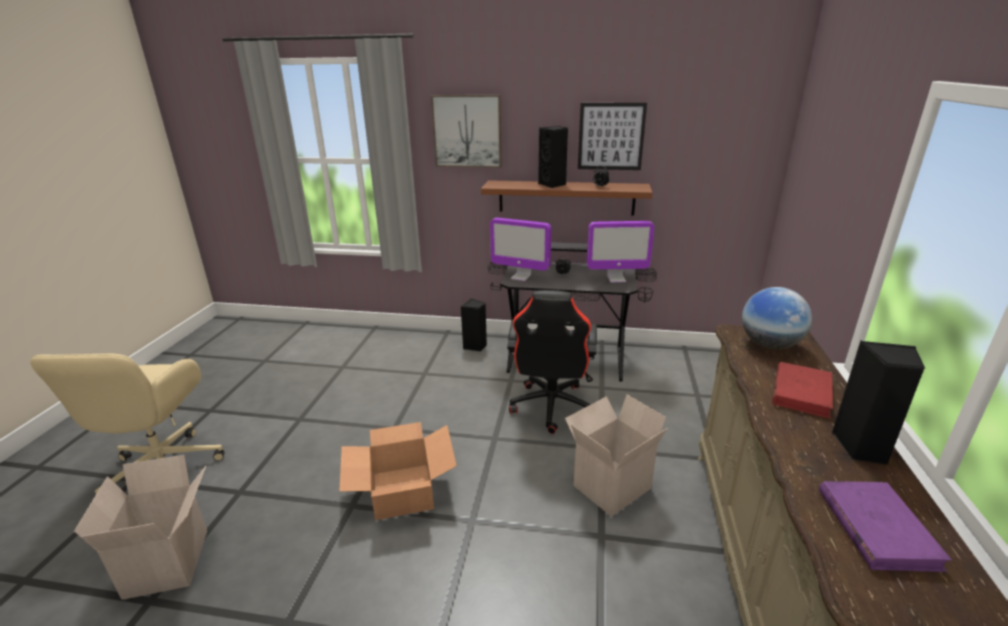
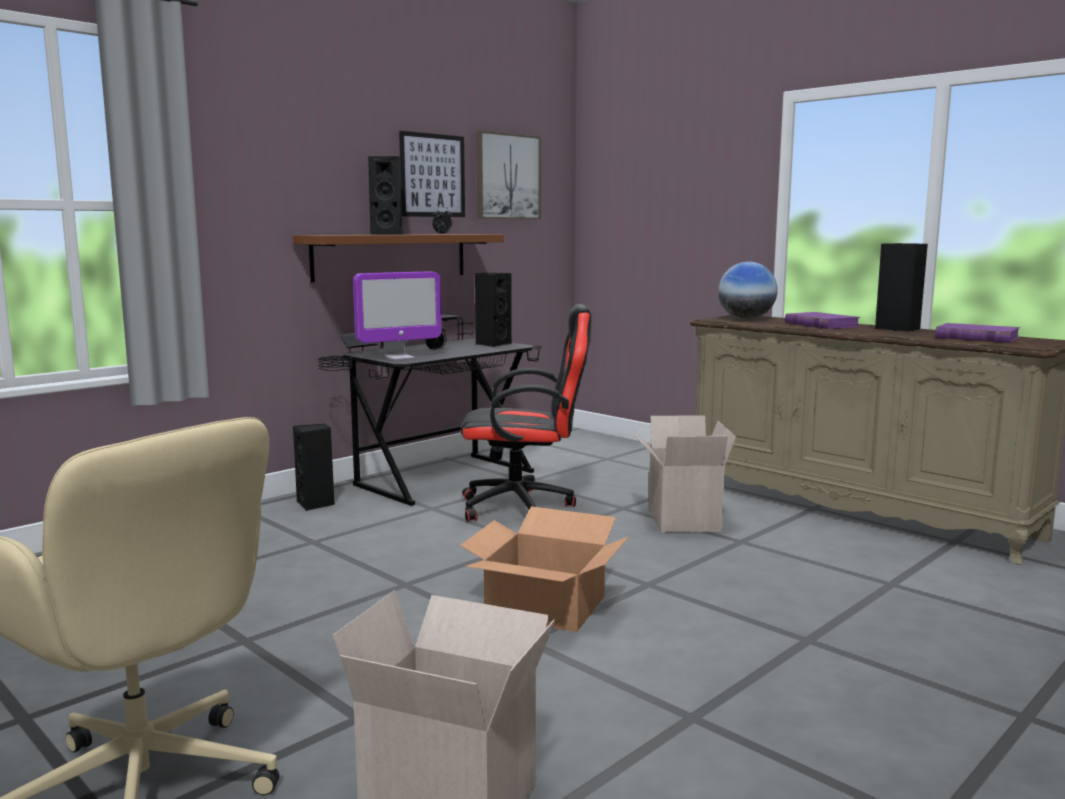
camera: 55 degrees left, 15 degrees down
picture [431,95,502,168] -> picture moved to [476,131,541,219]
black office chair [507,290,597,434] -> black office chair turned 45 degrees counterclockwise [461,304,592,522]
monitor [587,221,654,283] -> black speaker [475,273,512,347]
red book [772,362,833,419] -> purple book [785,312,860,329]

